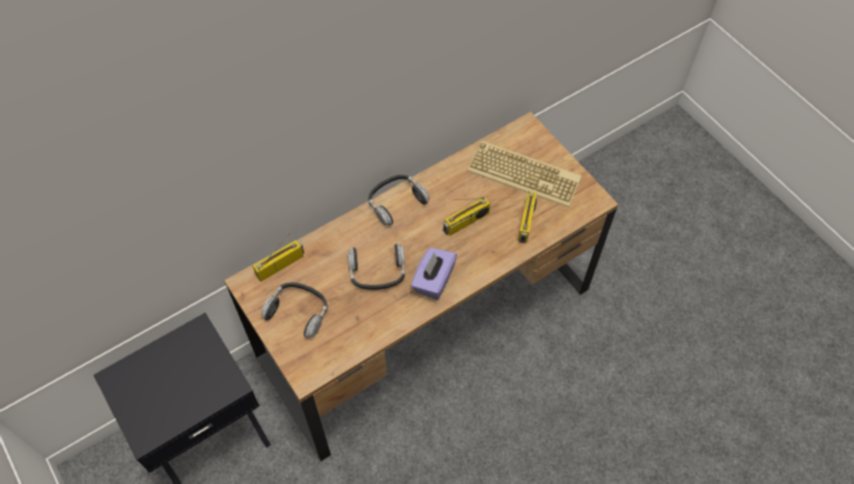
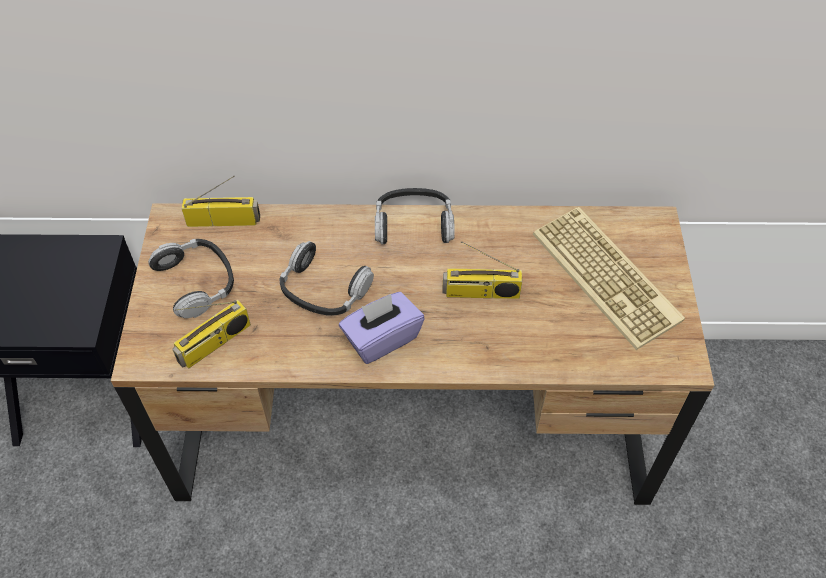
camera: 35 degrees right, 5 degrees down
radio [518,191,537,243] -> radio moved to [172,300,251,369]

